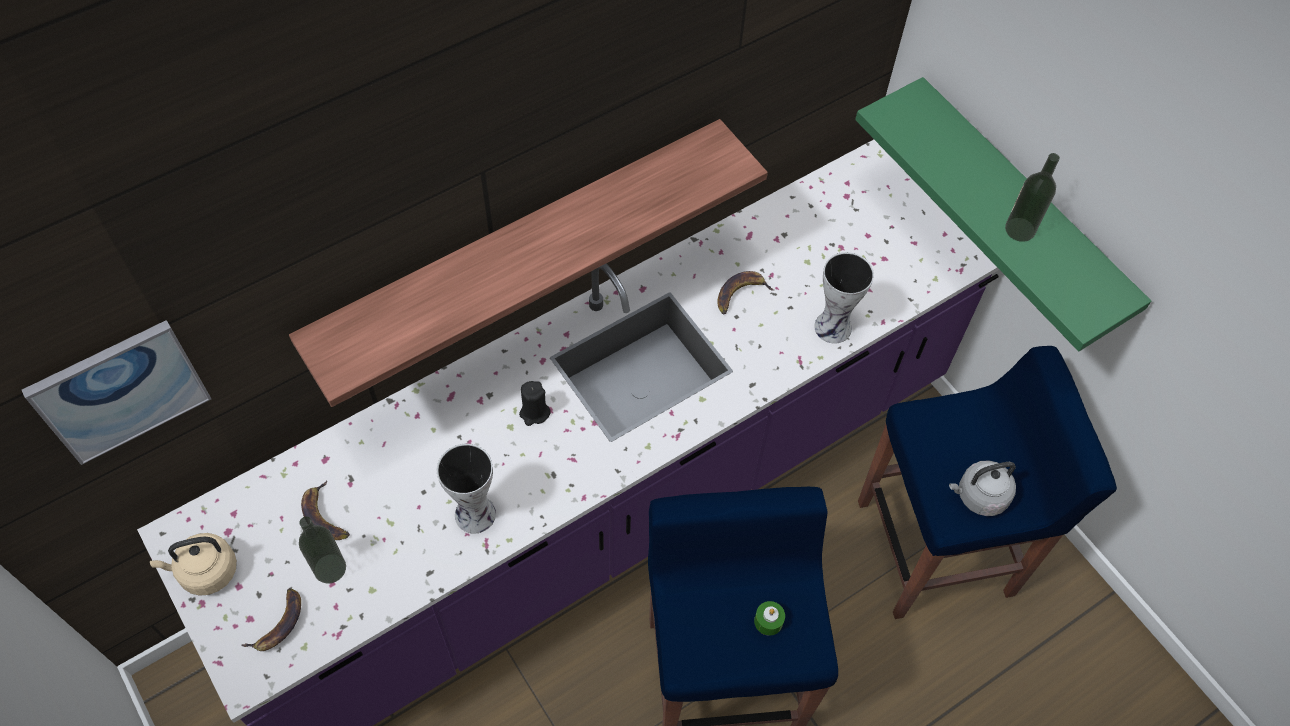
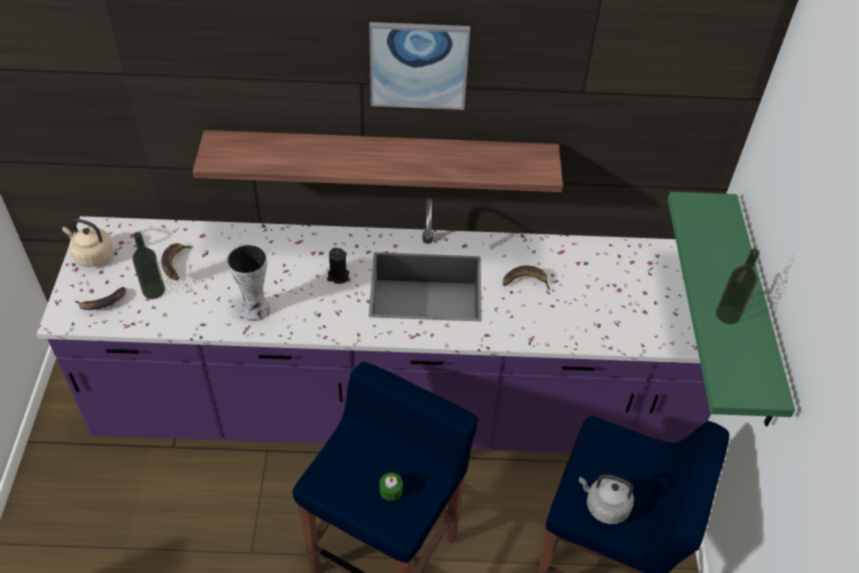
camera: 35 degrees right, 10 degrees down
picture [22,320,211,465] -> picture moved to [369,22,470,110]
vase [814,252,874,344] -> none

